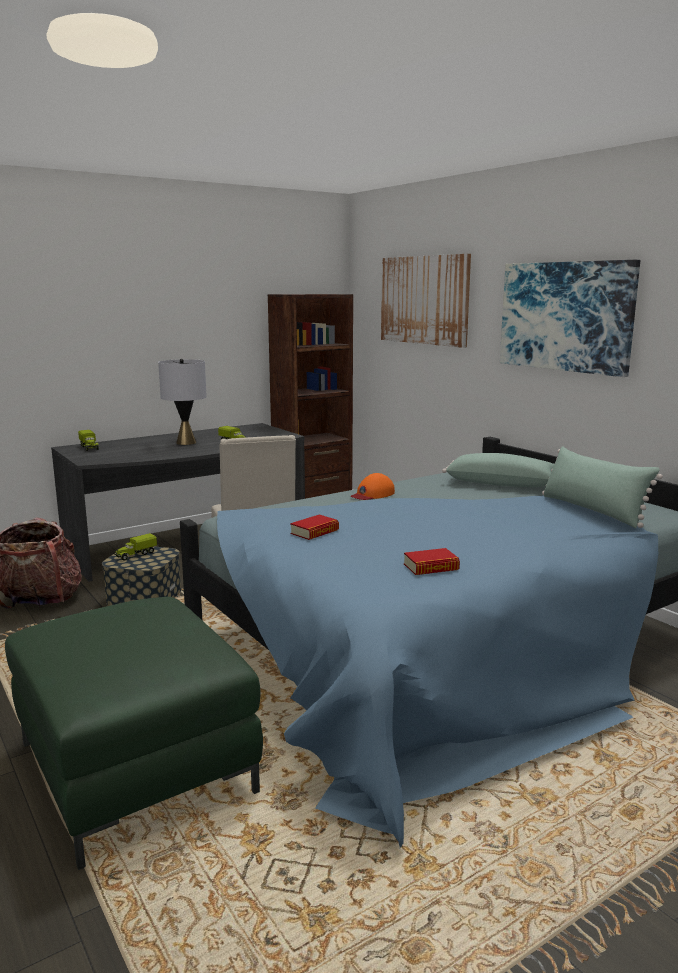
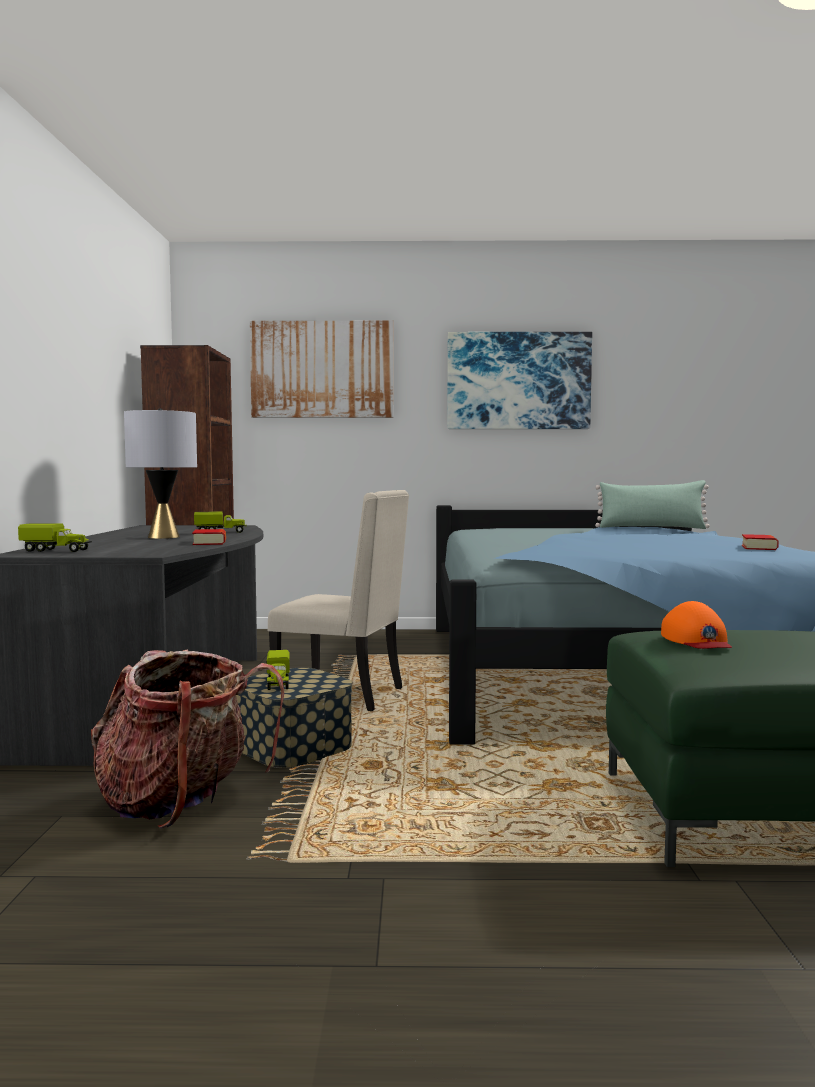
camera: 55 degrees left, 10 degrees down
book [290,515,339,540] -> book moved to [192,529,226,545]
orange cap [350,473,395,500] -> orange cap moved to [661,601,732,649]
green pillow [442,453,554,487] -> none

